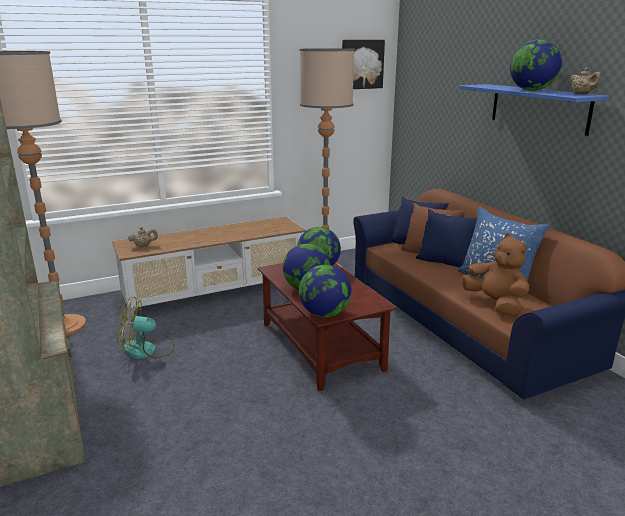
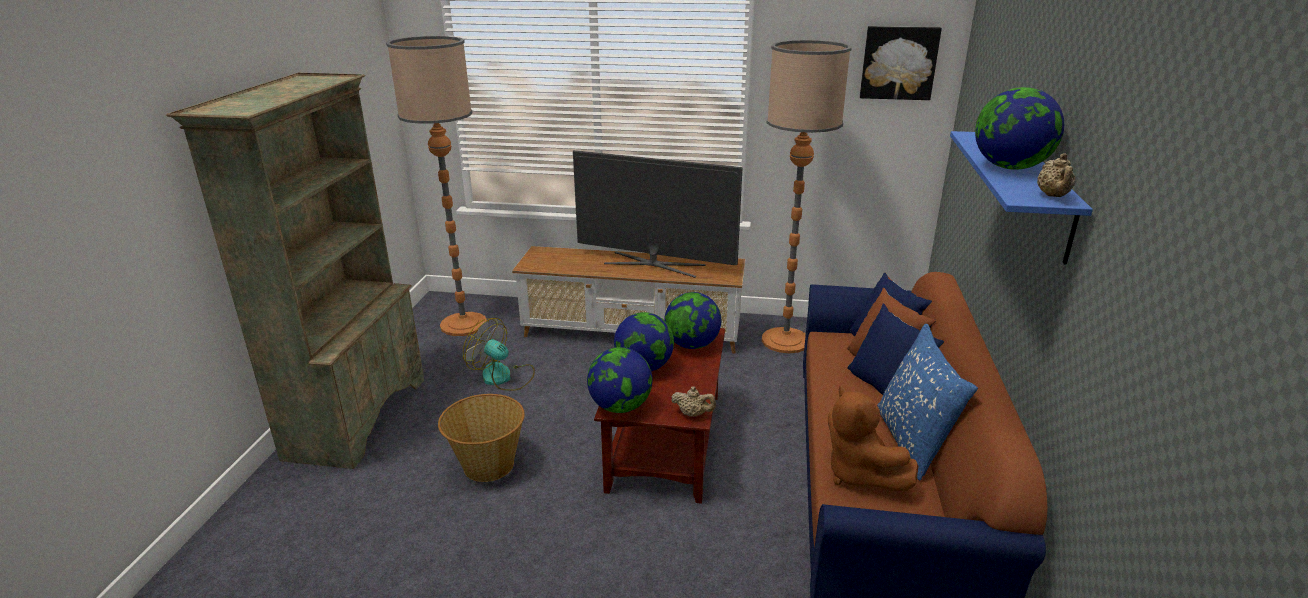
camera: 35 degrees right, 5 degrees up
beige teapot [128,227,158,247] -> beige teapot moved to [671,386,716,417]
brown plush toy [461,233,529,316] -> brown plush toy turned 150 degrees clockwise [828,386,918,491]
none -> basket [438,394,525,482]
none -> television [573,150,743,278]

